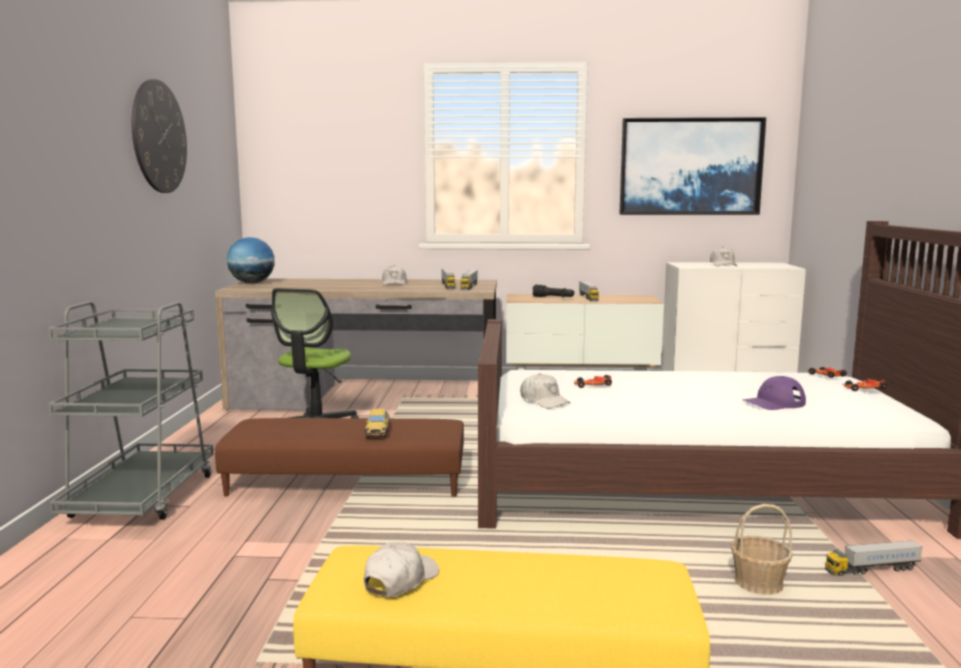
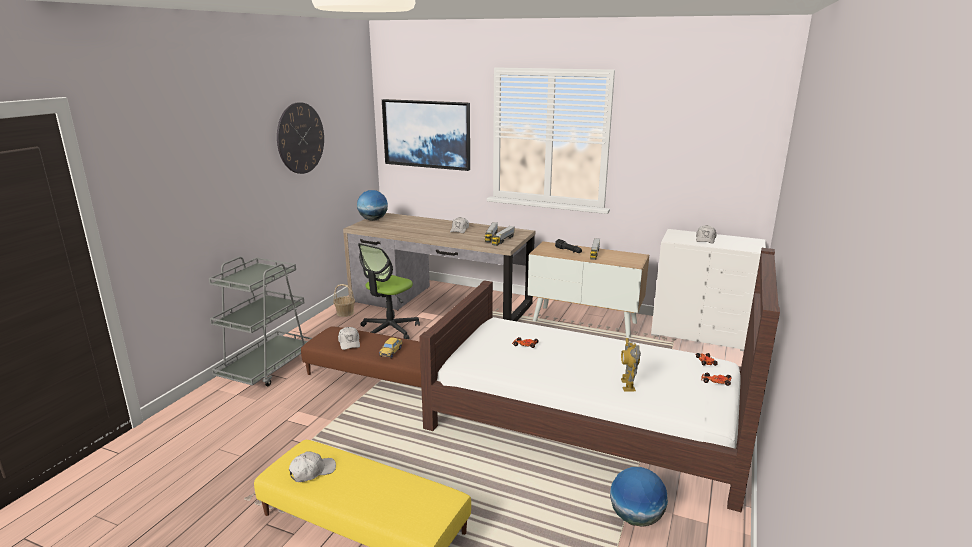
camera: 20 degrees right, 10 degrees up
white cap [520,373,571,409] -> white cap moved to [338,327,360,350]
picture [619,117,766,215] -> picture moved to [382,99,470,171]
basket [731,504,793,595] -> basket moved to [333,284,355,317]
purple cap [742,376,806,410] -> toy robot [621,338,641,391]
toy truck [825,540,923,576] -> globe [610,467,668,527]

